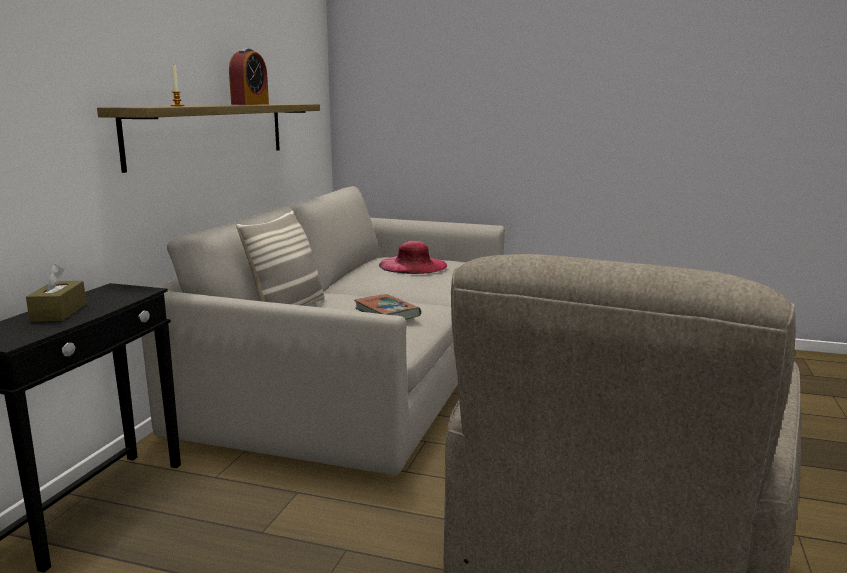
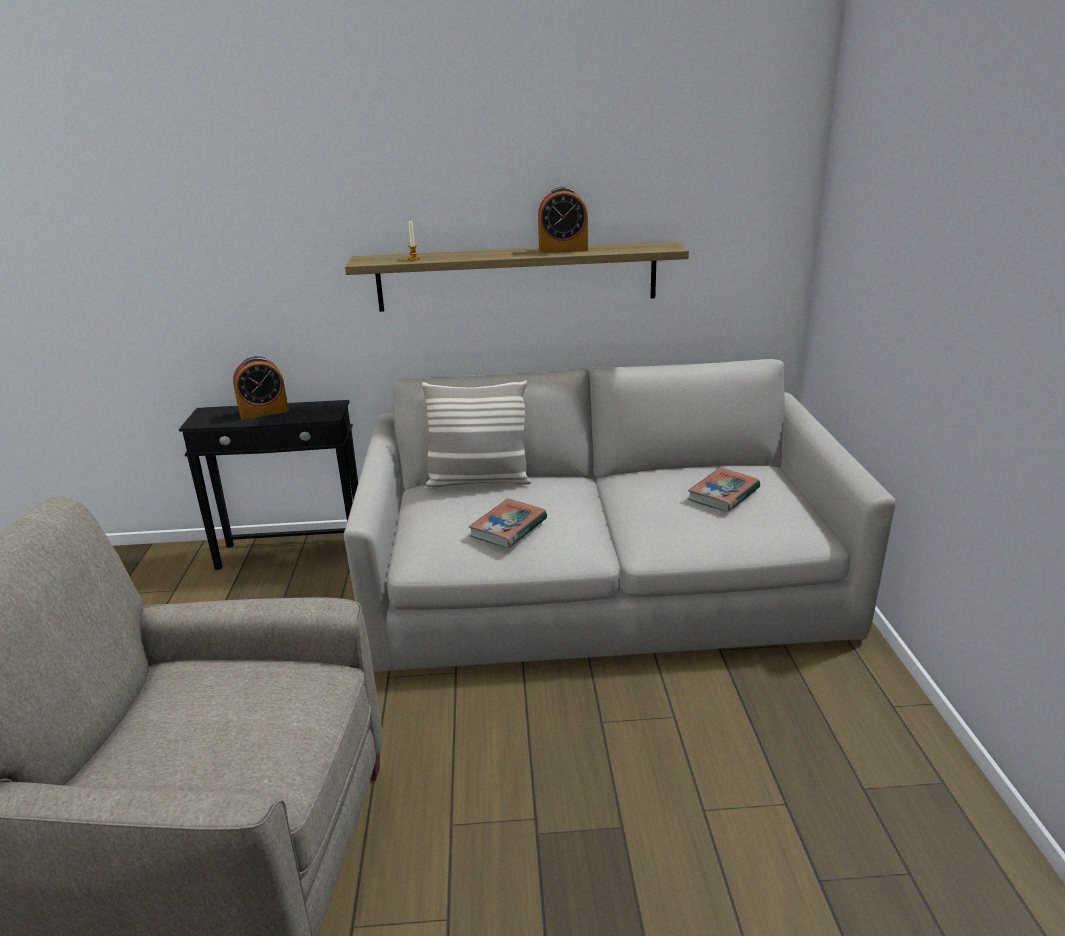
camera: 70 degrees right, 10 degrees up
brown tissue box [26,264,87,322] -> alarm clock [233,356,289,420]
pink hat [379,241,447,274] -> book [688,468,760,512]

